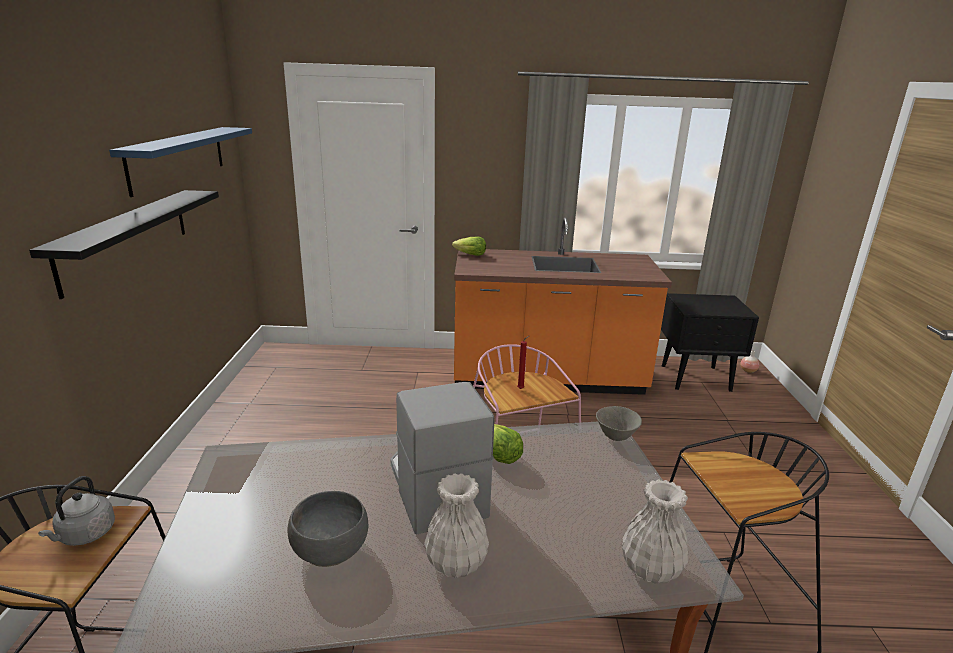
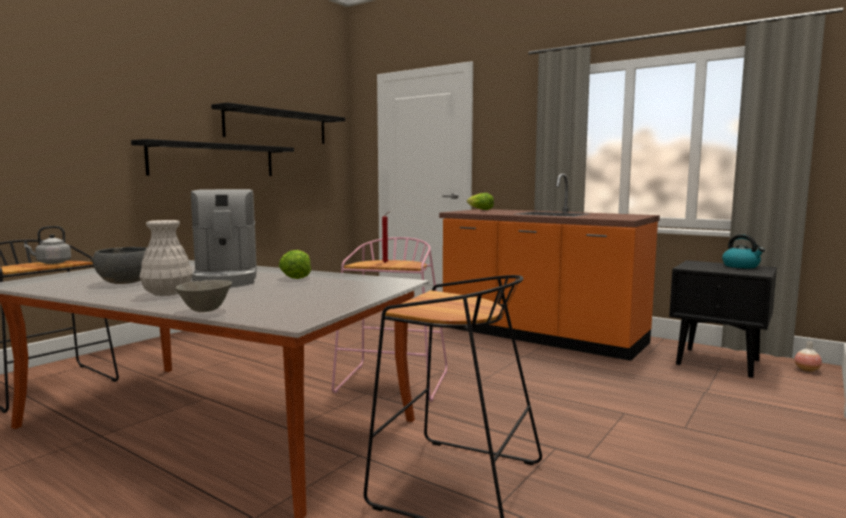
camera: 35 degrees right, 15 degrees down
blue shelf [109,127,252,197] -> black shelf [211,103,345,144]
coffee machine [391,382,494,535] -> coffee machine turned 150 degrees clockwise [191,189,257,287]
grey bowl [596,406,642,441] -> grey bowl moved to [176,280,232,312]
white vase [622,479,688,584] -> none
none -> kettle [722,235,765,268]

